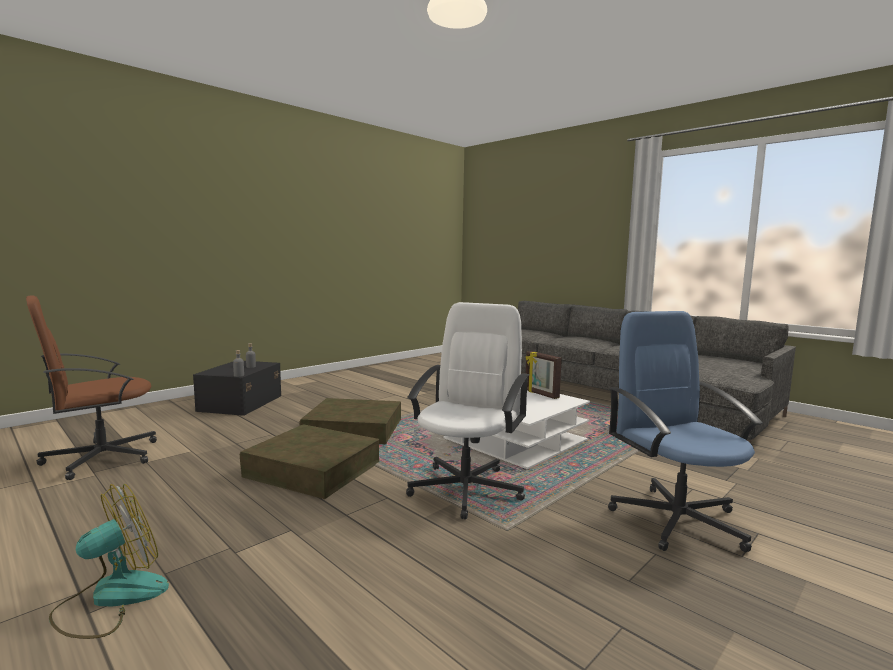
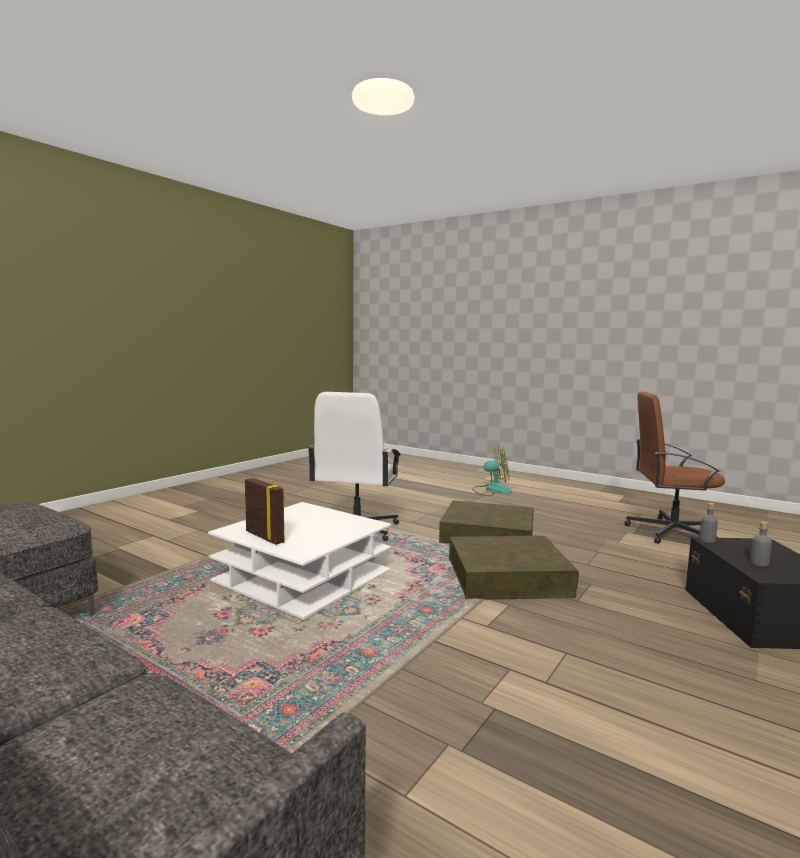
camera: 170 degrees right, 0 degrees up
brown office chair [26,295,157,480] -> brown office chair turned 120 degrees counterclockwise [625,392,725,544]
fan [49,484,169,639] -> fan turned 120 degrees counterclockwise [472,447,512,496]
blue office chair [608,311,763,552] -> none

